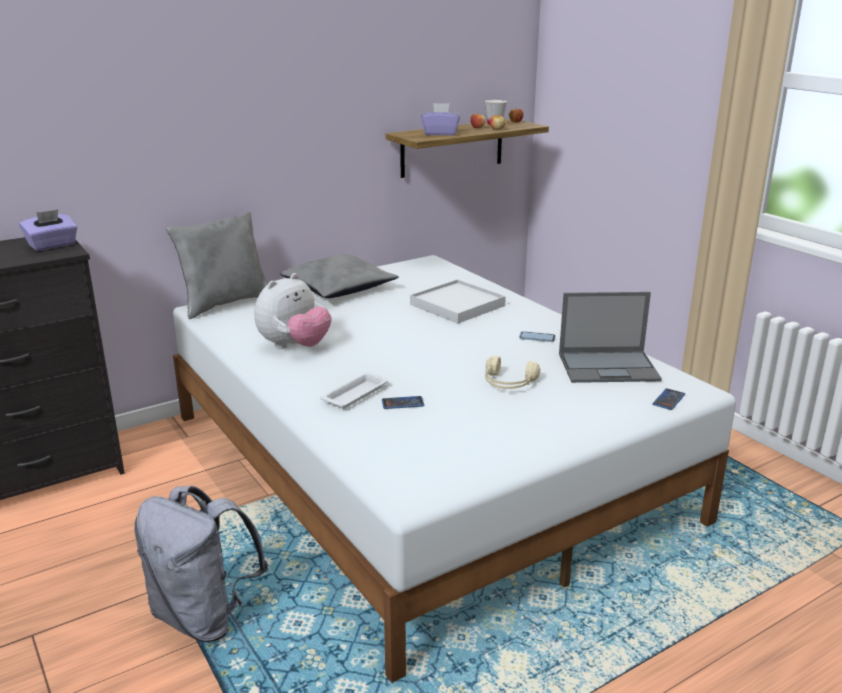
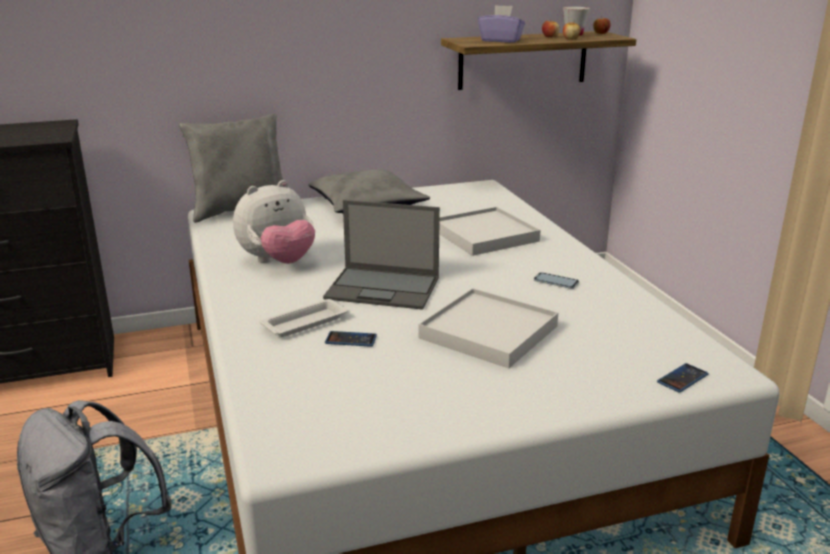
camera: 15 degrees right, 0 degrees up
purple tissue box [19,209,78,251] -> none
beige headphones [485,356,540,389] -> white tray [419,288,558,368]
laptop [559,292,662,383] -> laptop moved to [323,200,440,310]

